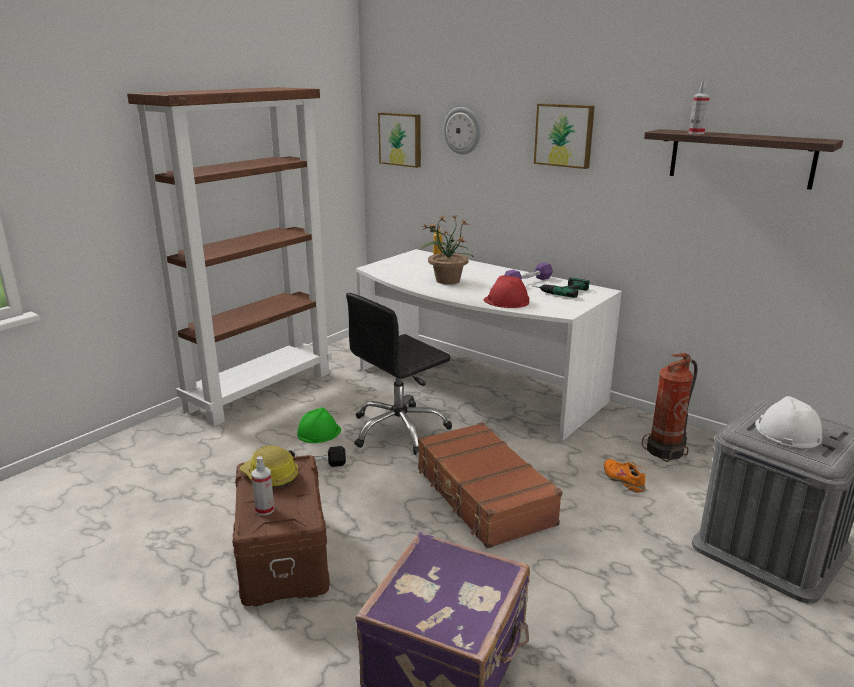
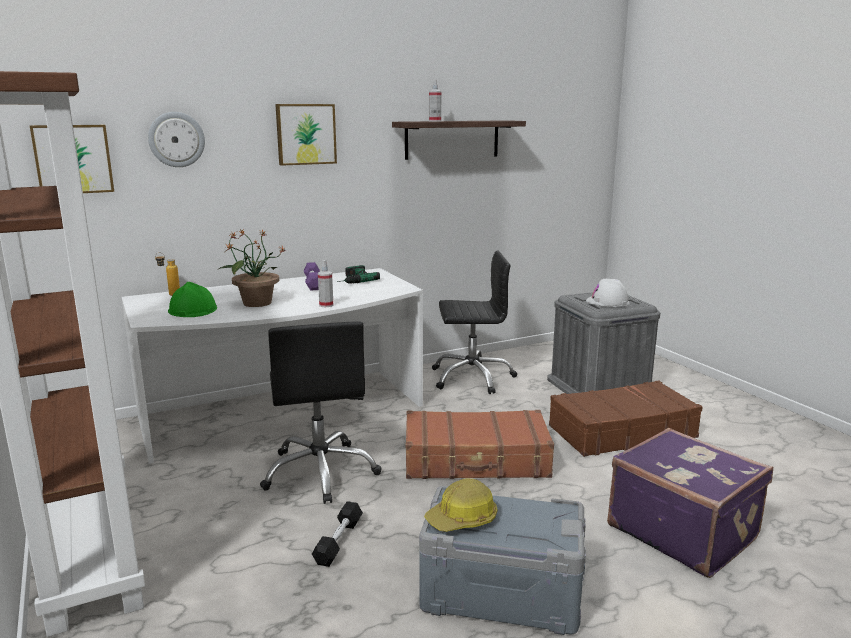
camera: 65 degrees left, 5 degrees down
brown storage box [232,455,330,606] -> grey storage box [419,486,586,635]
spray bottle [252,456,274,516] -> spray bottle moved to [318,260,333,307]
green hard hat [297,408,341,443] -> green hard hat moved to [168,282,217,317]
red hard hat [484,275,529,308] -> none
orange shoe [604,459,646,493] -> none
fire extinguisher [642,353,698,462] -> black office chair [432,251,517,394]
none -> brown suitcase [549,380,703,457]

